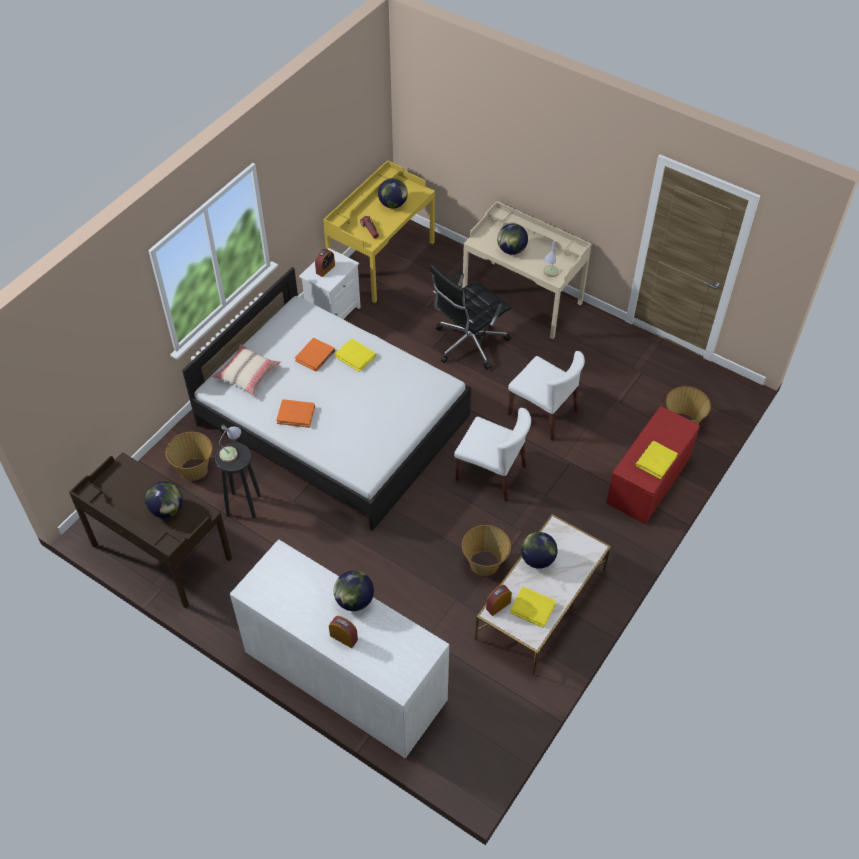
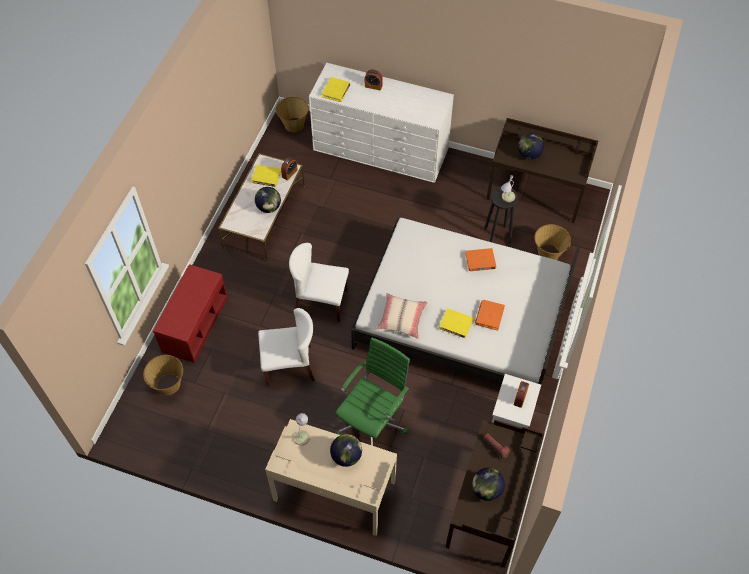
camera: 165 degrees right, 5 degrees up
beige pillow [212,344,281,396] -> beige pillow moved to [377,293,428,339]
yellow desk [323,160,435,303] -> brown desk [445,420,544,568]
globe [334,571,374,611] -> none
black office chair [430,264,511,370] -> green office chair [335,337,410,446]
basket [462,525,511,576] -> basket moved to [276,97,309,132]
white chair [508,351,585,441] -> white chair turned 150 degrees clockwise [258,308,315,386]
yellow book [636,441,678,479] -> yellow book moved to [322,77,351,102]

